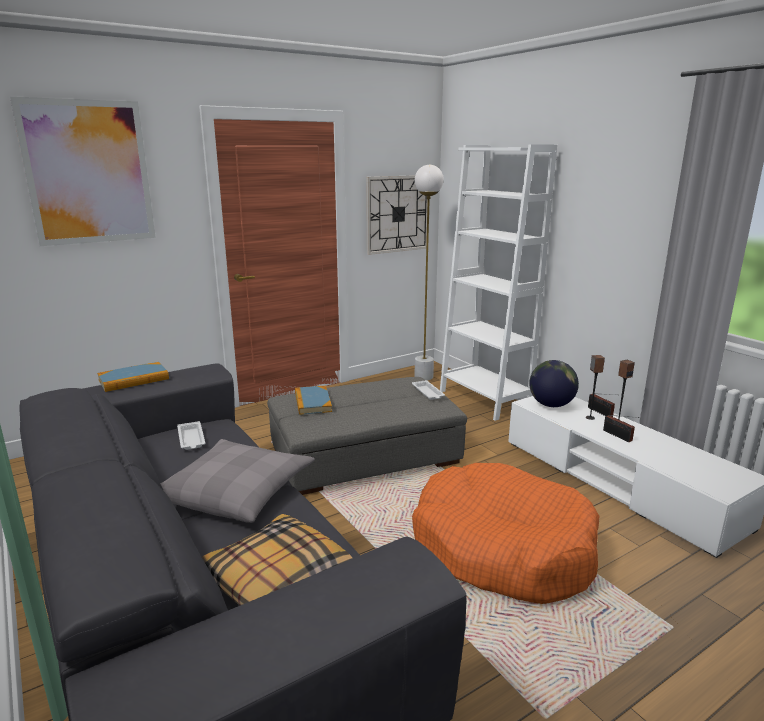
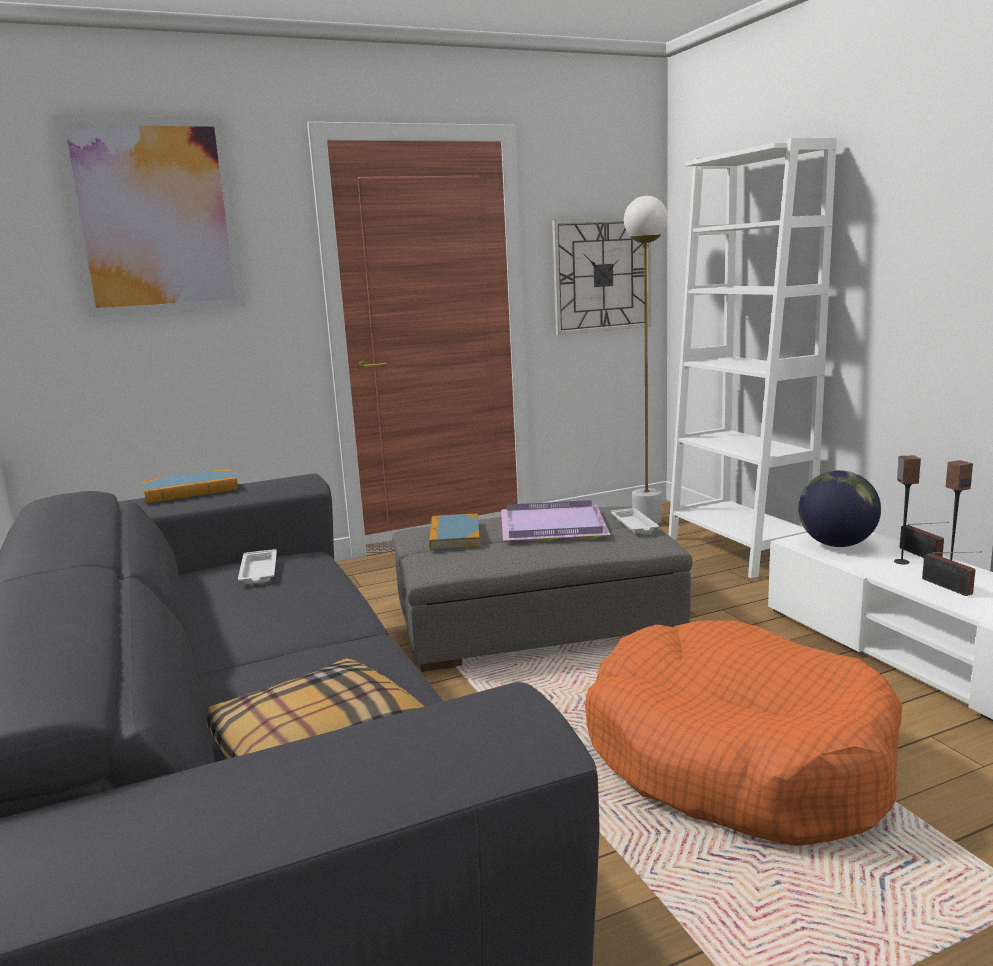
camera: 10 degrees right, 5 degrees down
grey pillow [160,439,315,523] -> none
none -> purple tray [501,500,610,541]

